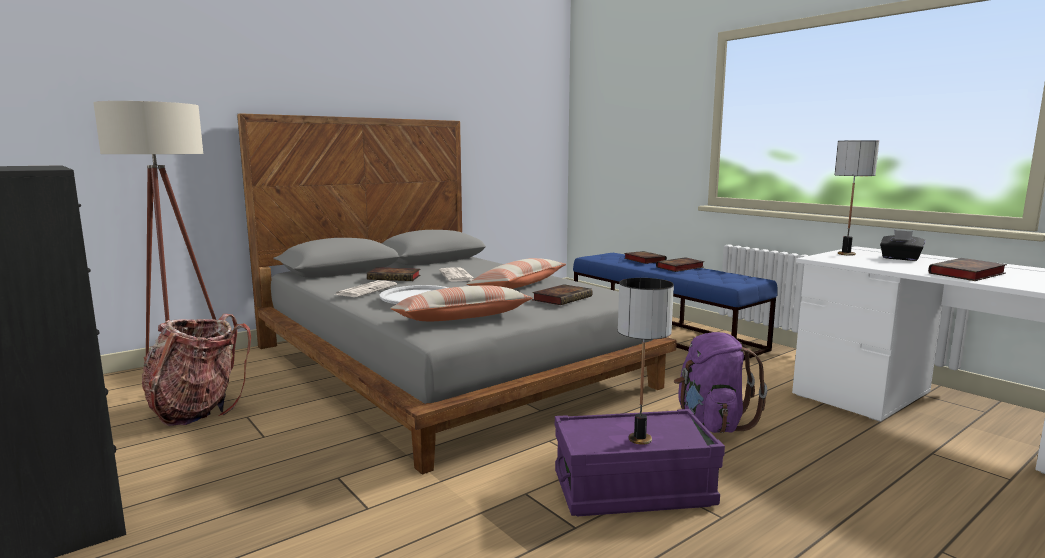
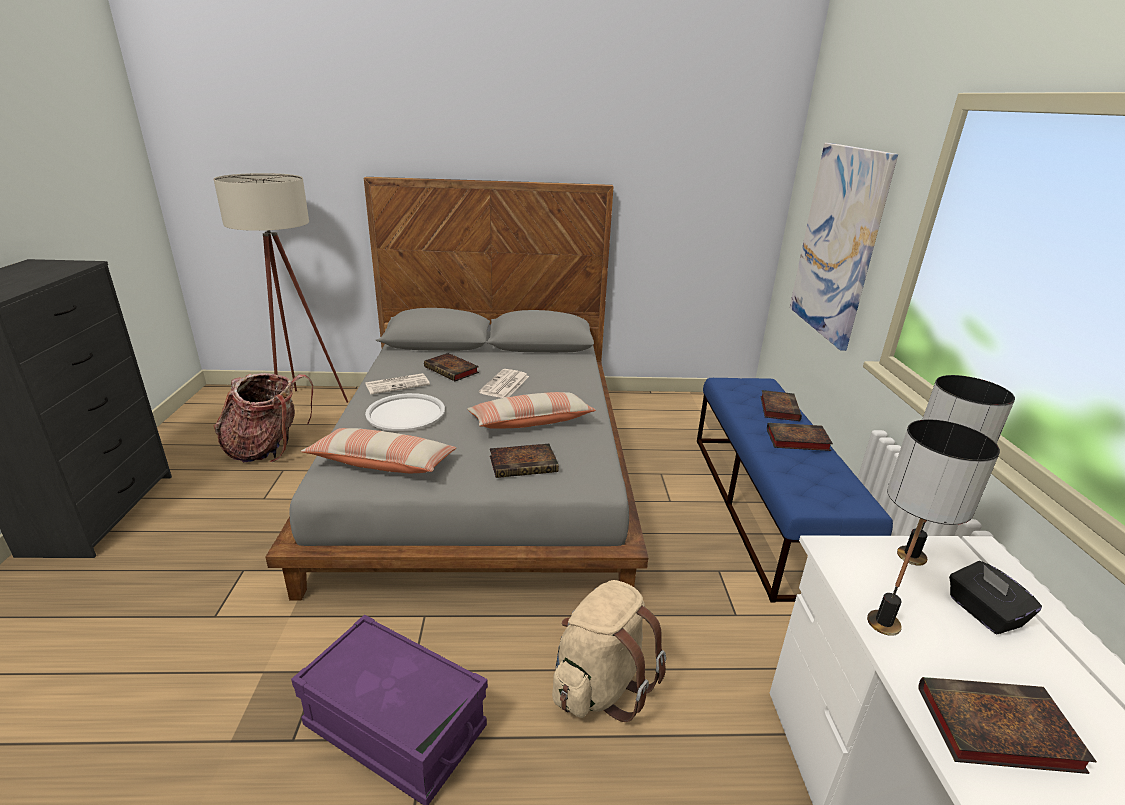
camera: 35 degrees right, 15 degrees up
table lamp [618,278,674,445] -> table lamp moved to [867,419,1000,636]
purple backpack [674,332,767,433] -> beige backpack [552,580,666,722]
none -> picture [790,143,898,351]

